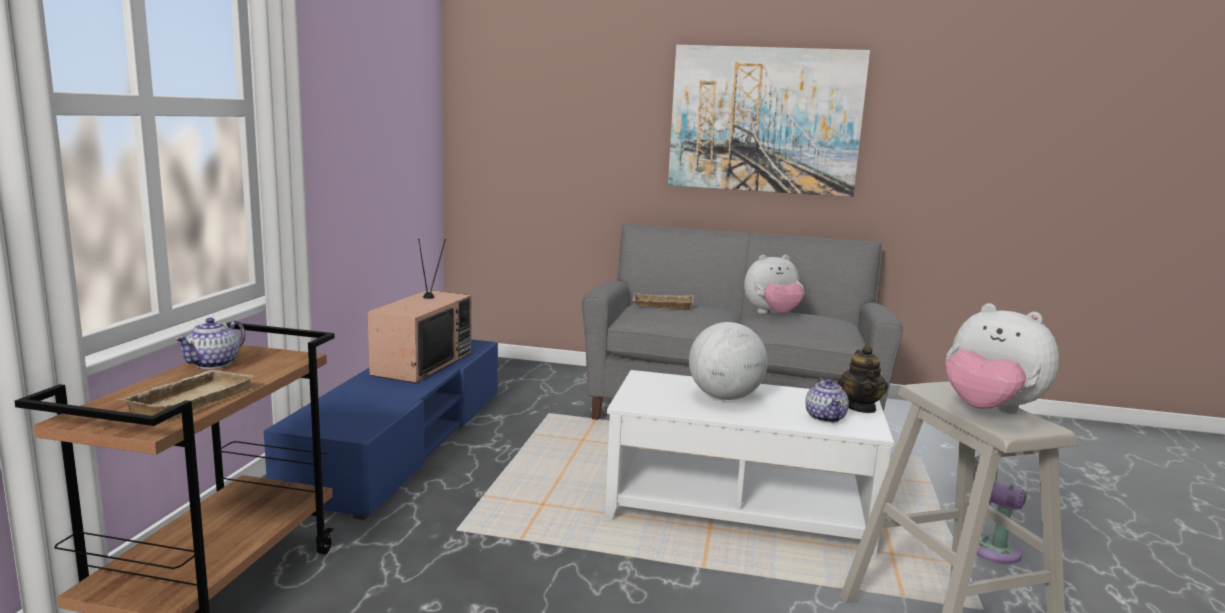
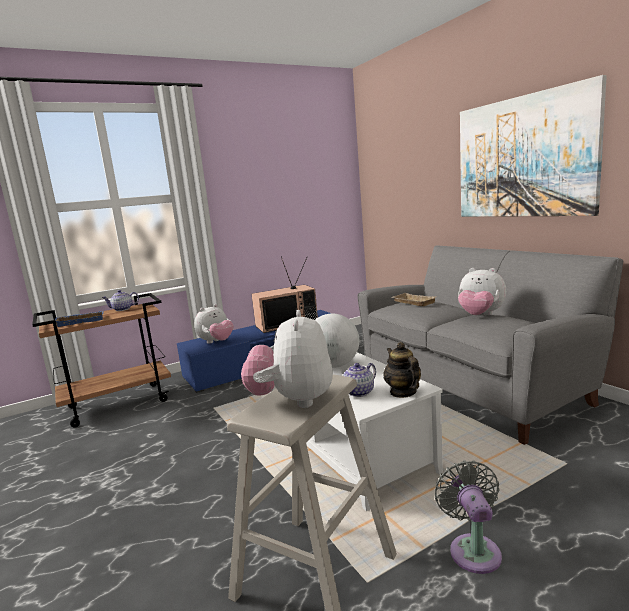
camera: 50 degrees right, 0 degrees up
beige tray [121,370,254,420] -> blue tray [55,311,104,327]
teapot [838,345,888,413] -> teapot turned 105 degrees clockwise [383,342,421,398]
none -> plush toy [194,304,233,344]

